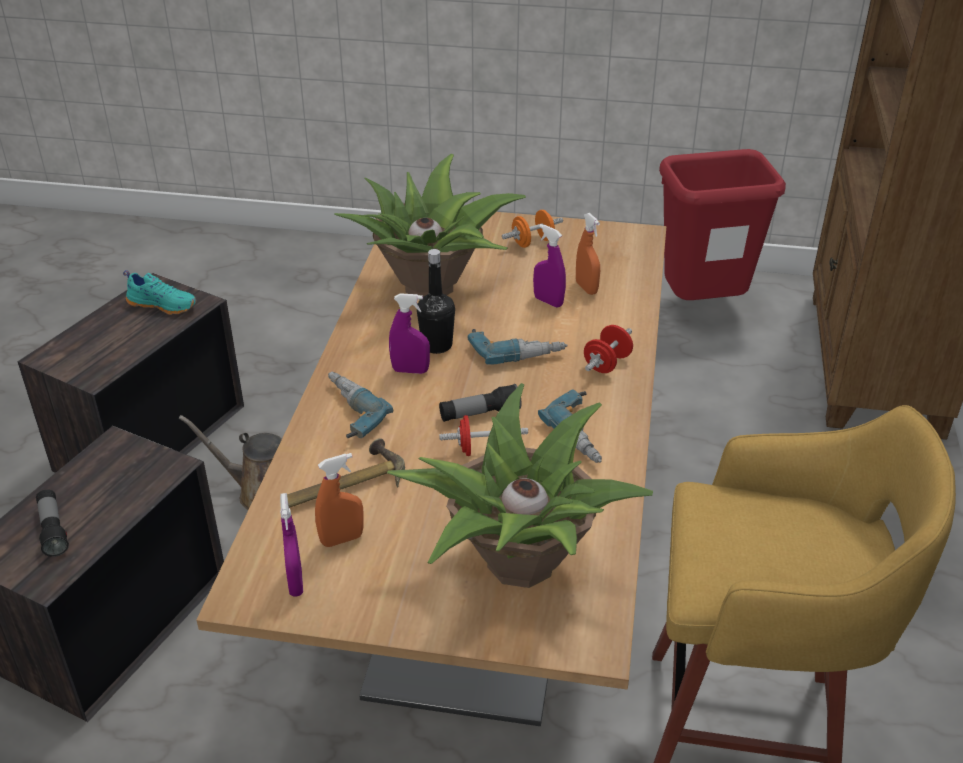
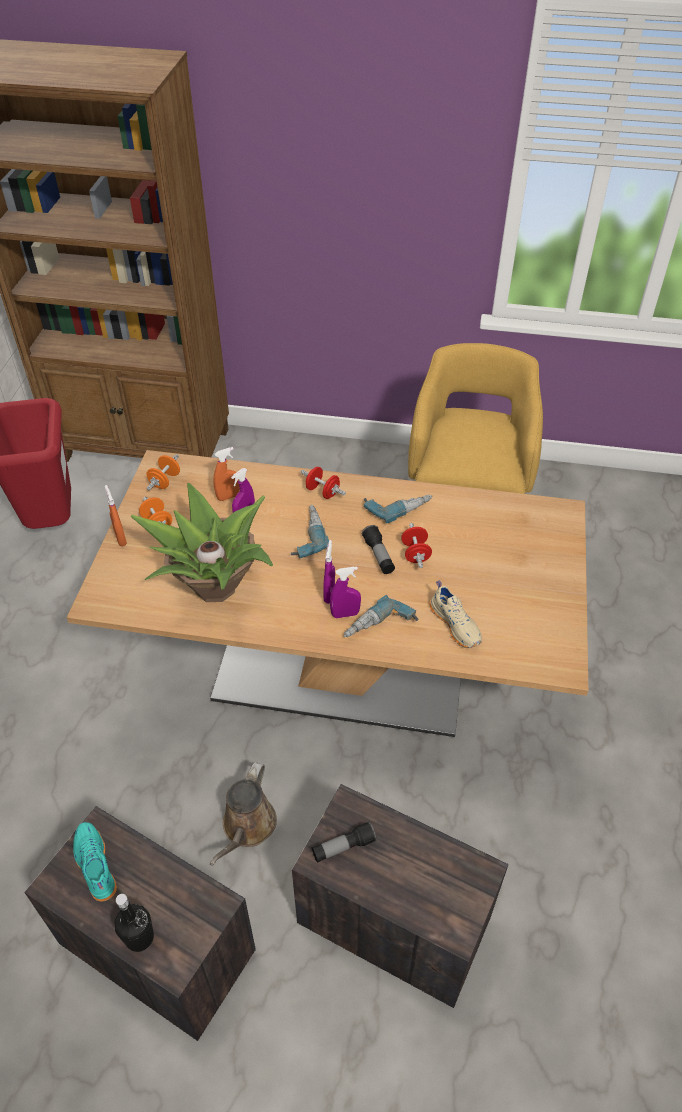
camera: 90 degrees left, 10 degrees up
flashlight [36,489,69,557] -> flashlight moved to [312,821,377,863]
turquoise shoe [123,270,197,315] -> turquoise shoe turned 45 degrees counterclockwise [73,822,117,902]
purple spray bottle [280,493,303,596] -> purple spray bottle moved to [330,567,361,618]
hammer [287,438,405,508] -> beige shoe [429,581,482,648]
orange spray bottle [315,453,364,547] -> orange spray bottle moved to [105,485,127,546]
potted plant [387,383,653,588] -> none
black bottle [417,249,455,354] -> black bottle moved to [114,894,154,952]
none -> orange dumbbell [146,454,180,490]

